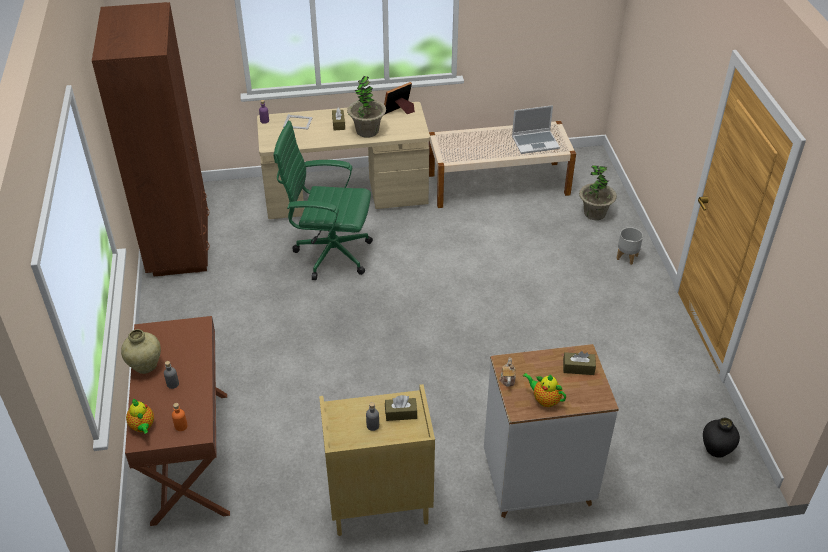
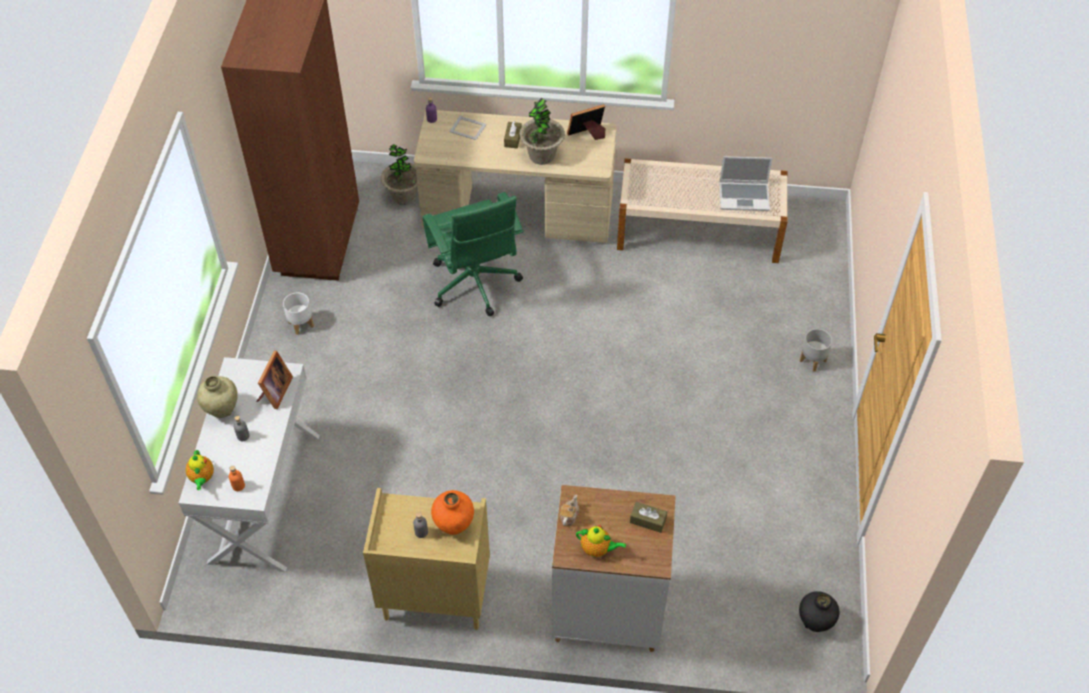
camera: 15 degrees right, 10 degrees up
brown console table [125,316,230,526] -> white console table [179,357,320,572]
green office chair [273,121,373,280] -> green office chair turned 135 degrees counterclockwise [422,192,524,317]
brown tissue box [385,395,417,421] -> orange vase [431,490,474,535]
teapot [523,373,566,407] -> teapot turned 150 degrees clockwise [576,525,626,557]
potted plant [579,165,617,220] -> potted plant moved to [381,144,418,205]
none -> picture frame [256,351,293,409]
none -> white planter [283,292,314,335]

